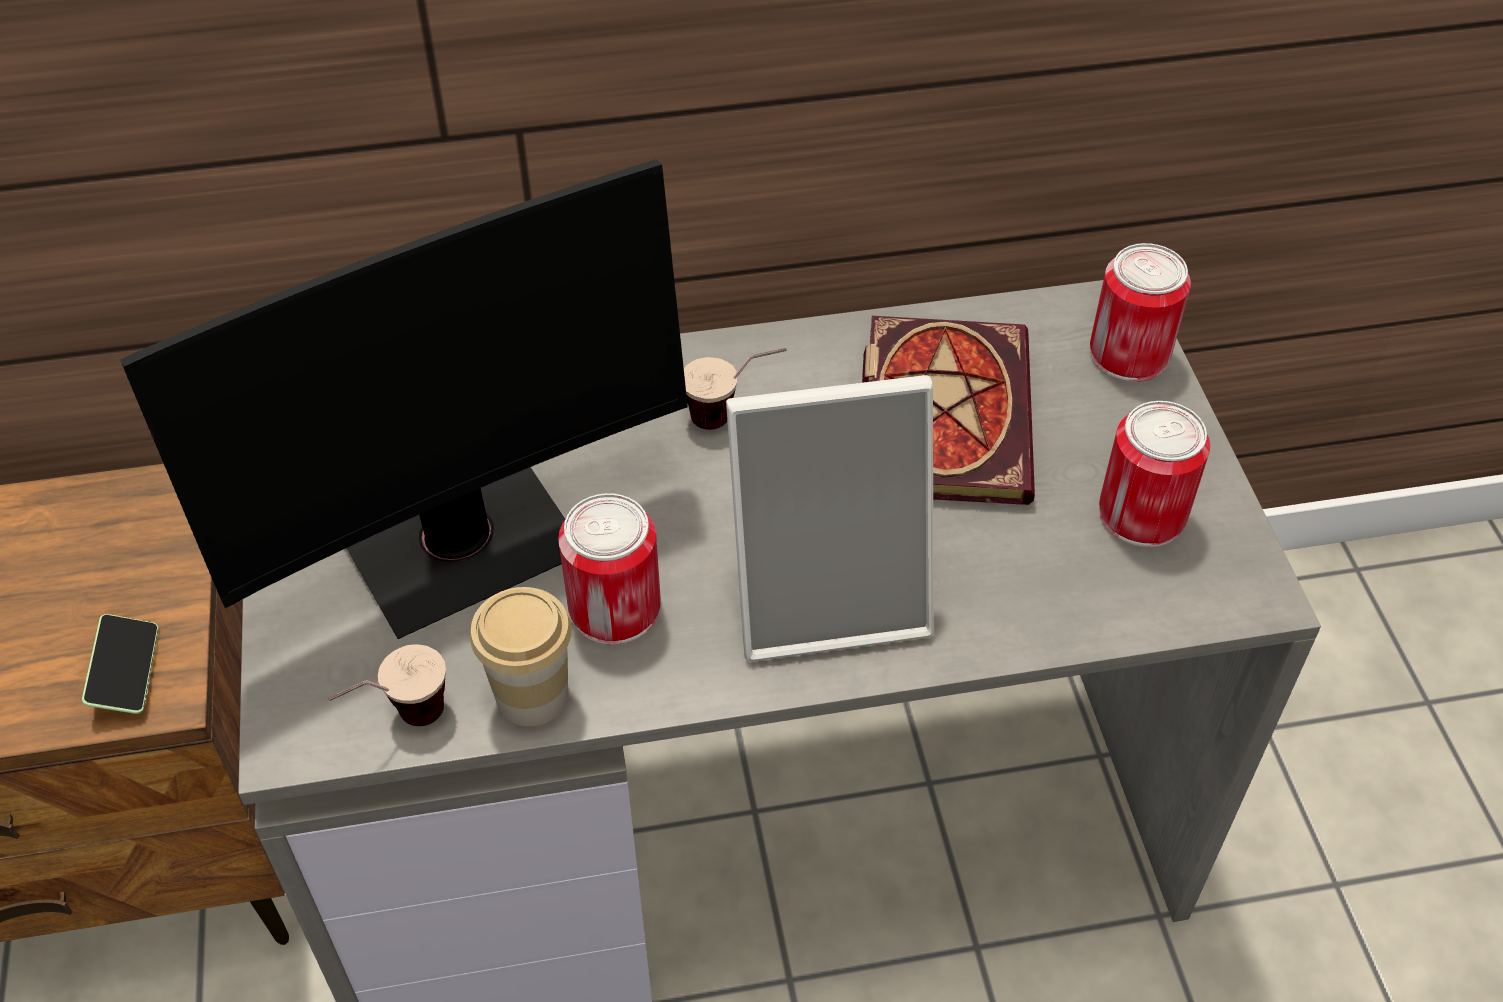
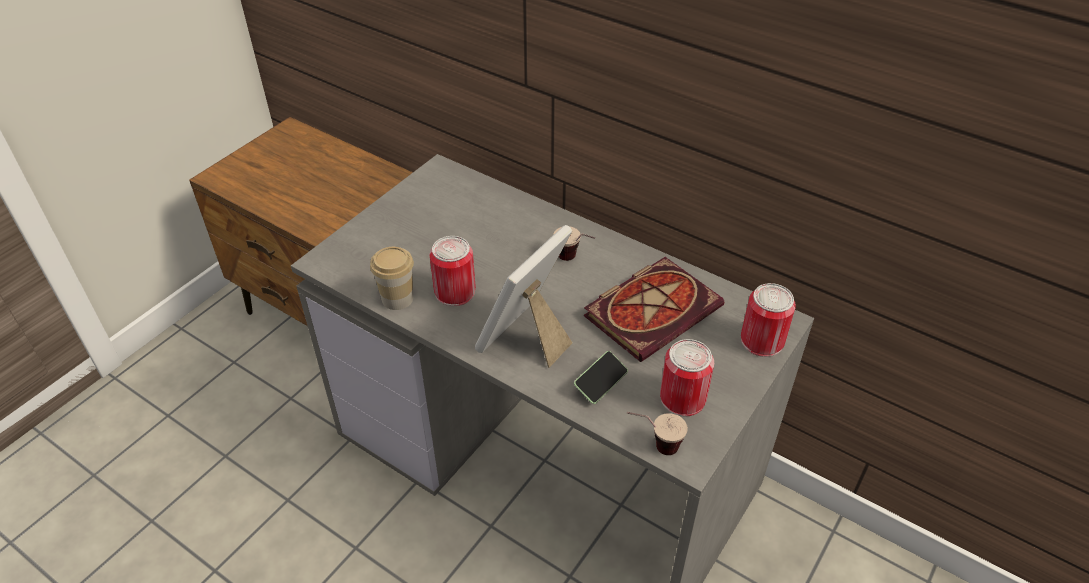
camera: 45 degrees right, 5 degrees down
phone [82,614,159,714] -> phone moved to [574,351,628,404]
monitor [120,159,688,639] -> none
cup [328,644,446,726] -> cup moved to [627,412,688,455]
picture frame [726,375,934,662] -> picture frame turned 90 degrees clockwise [475,225,573,368]

